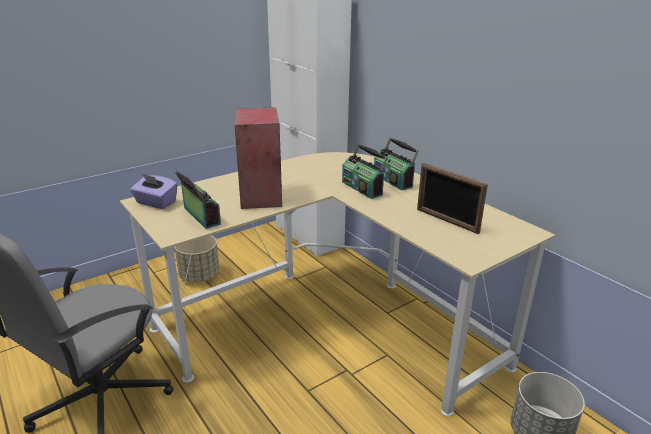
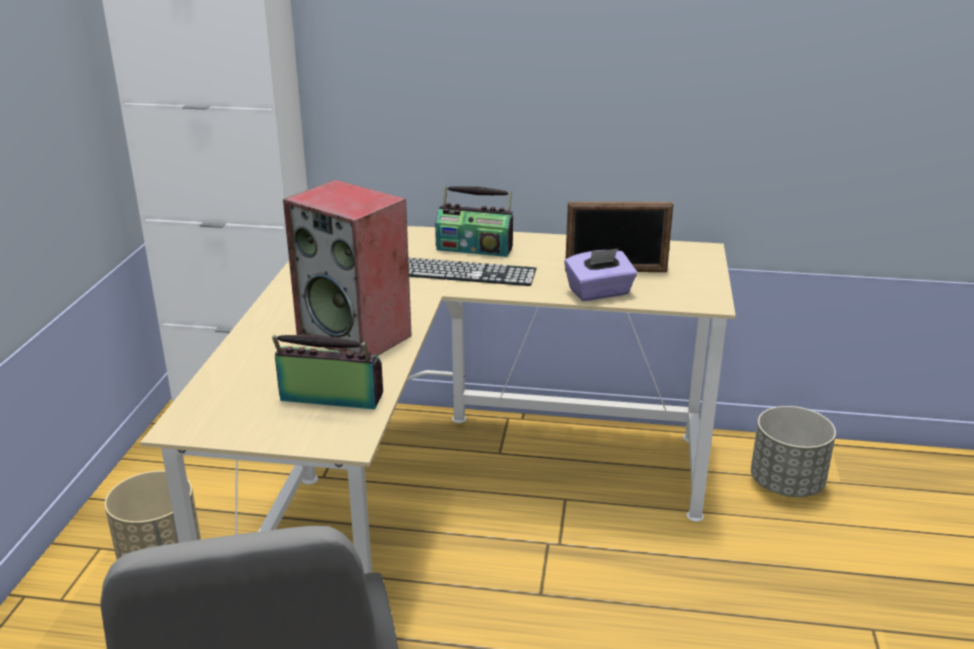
camera: 45 degrees left, 0 degrees up
purple tissue box [130,174,178,209] -> purple tissue box moved to [564,249,637,301]
radio [342,144,388,199] -> keyboard [408,258,536,286]

